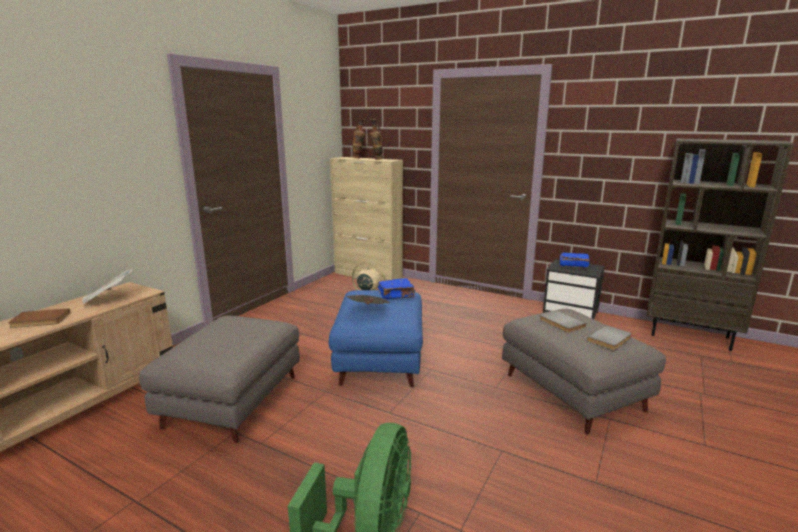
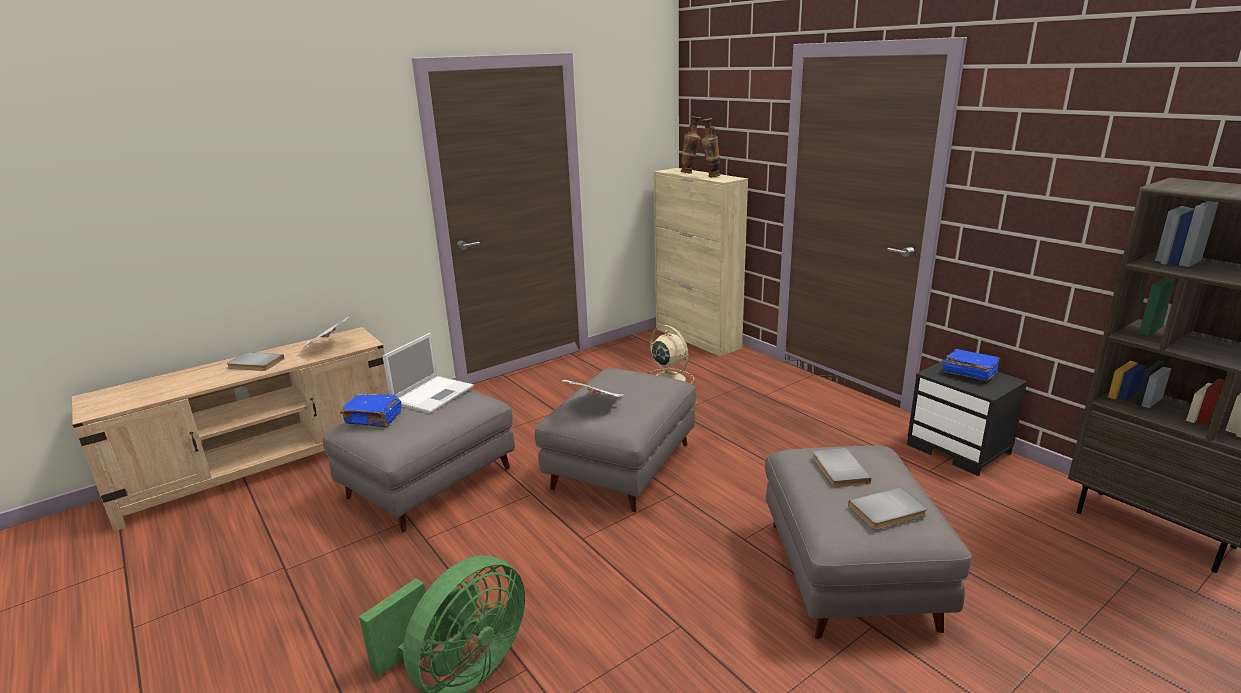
camera: 25 degrees right, 5 degrees up
brown book [8,308,70,328] -> grey book [226,352,285,371]
blue ottoman [329,290,423,387] -> grey ottoman [535,368,696,512]
blue book [378,278,415,299] -> blue book moved to [340,394,402,427]
none -> laptop [383,333,474,414]

